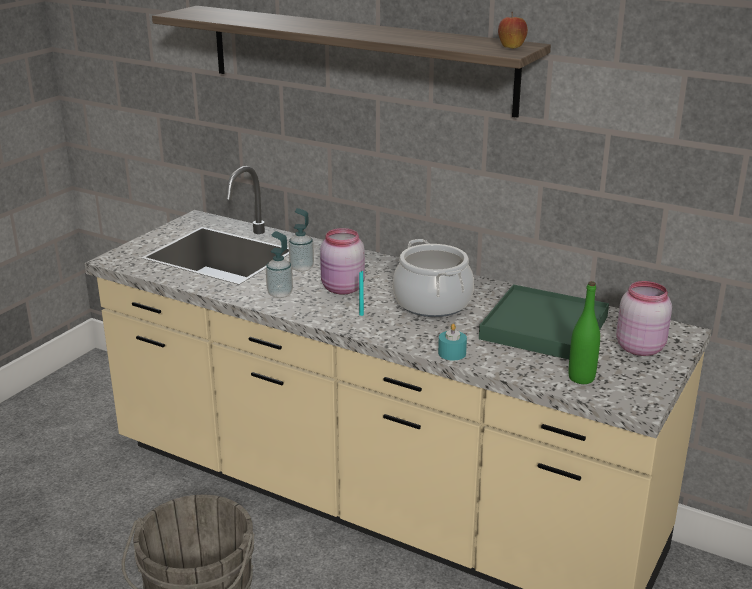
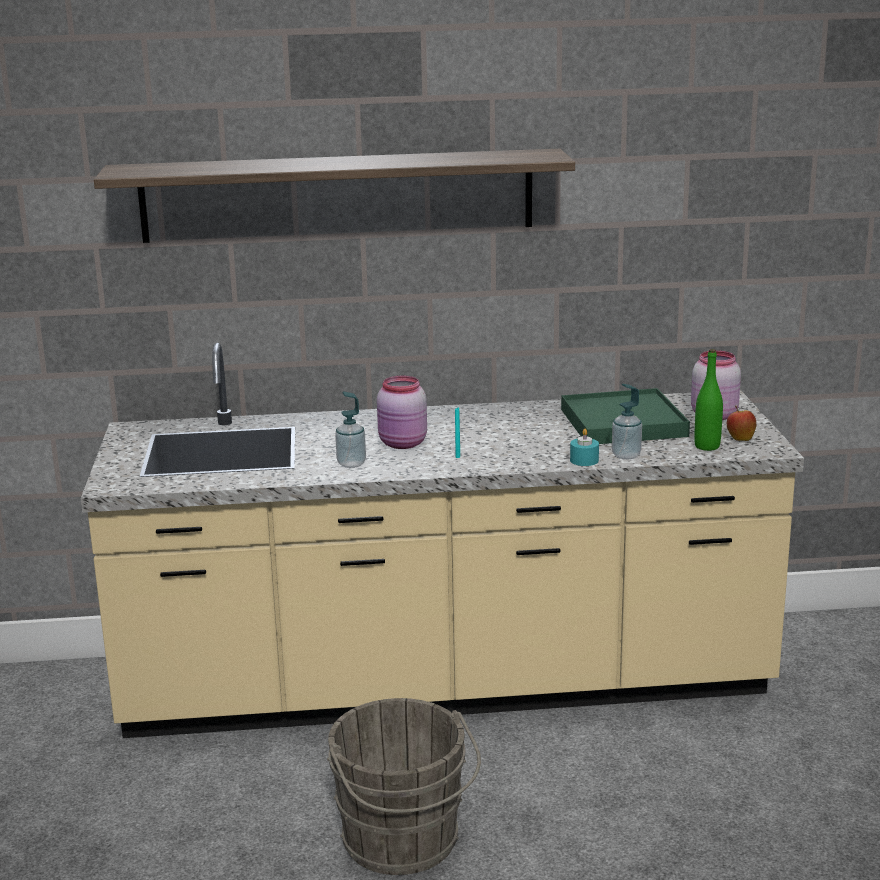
camera: 35 degrees left, 5 degrees down
soap dispenser [289,208,314,272] -> soap dispenser moved to [612,384,642,459]
cooking pot [393,239,474,317] -> none
apple [498,12,528,49] -> apple moved to [727,406,756,441]

